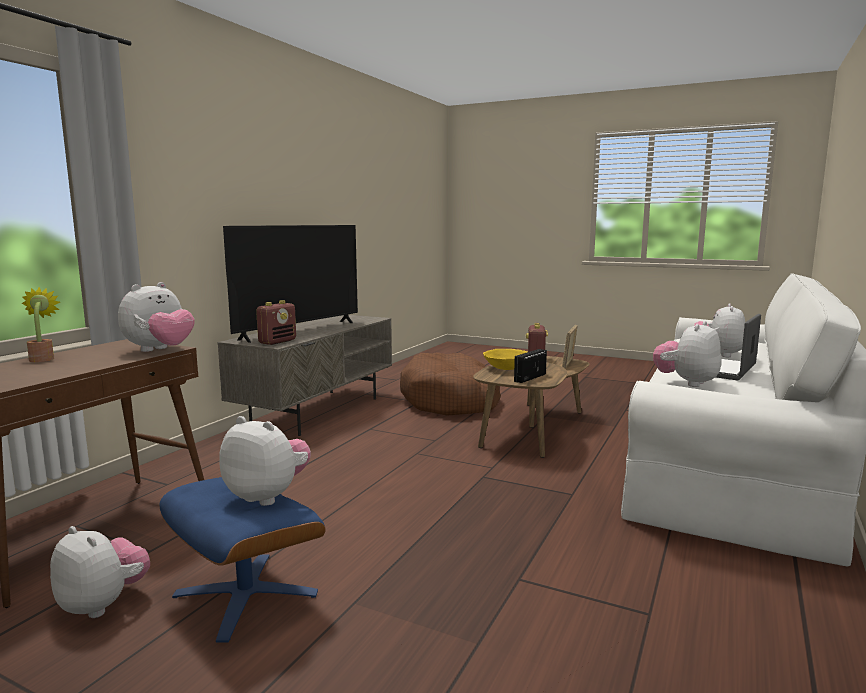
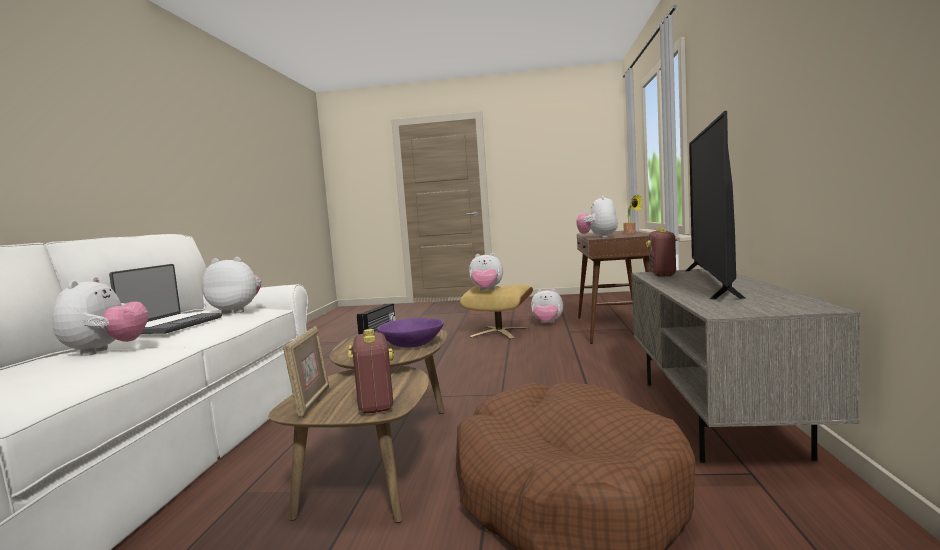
camera: 160 degrees right, 5 degrees down
blue ottoman [160,477,326,643] -> beige ottoman [460,285,533,339]
yellow bowl [483,349,527,370] -> purple bowl [377,318,444,348]
plush toy [653,321,721,387] -> plush toy turned 105 degrees counterclockwise [202,257,261,314]

